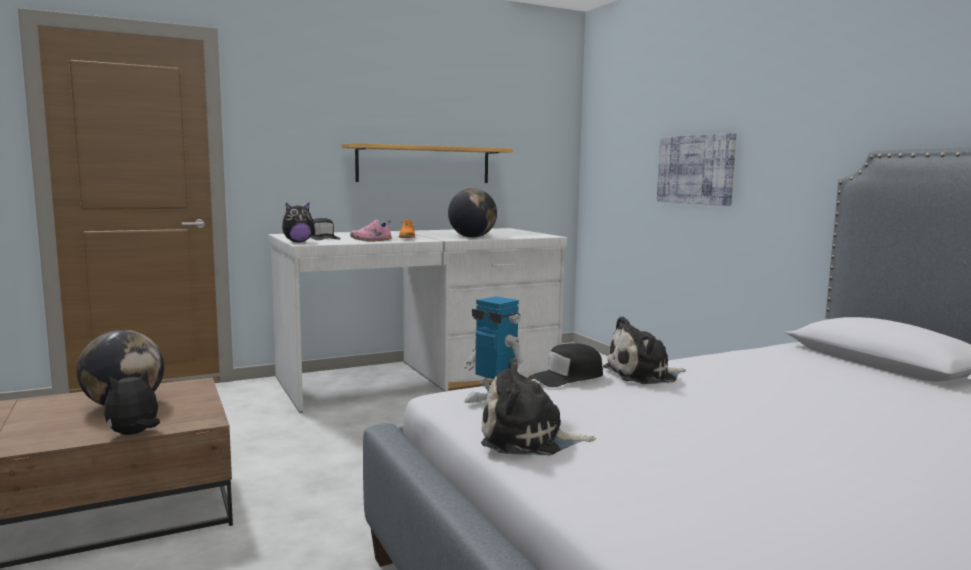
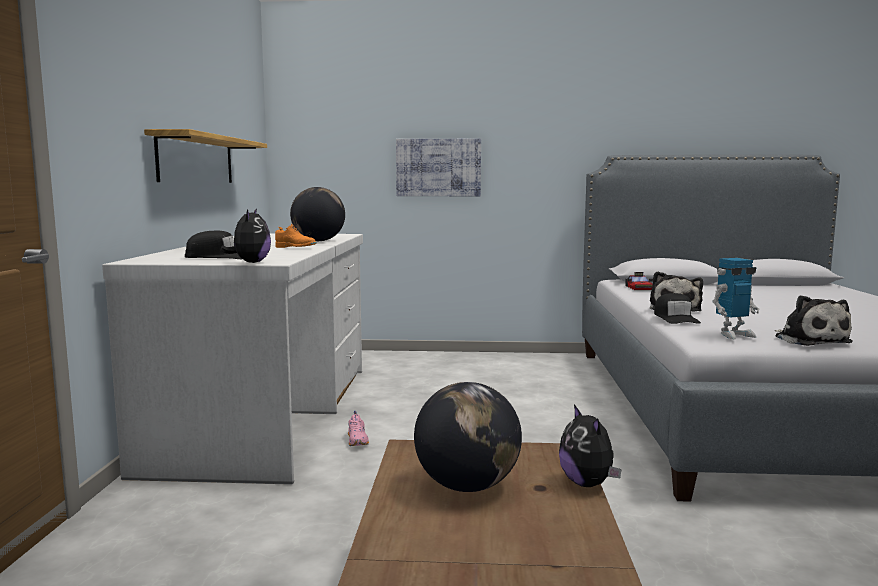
camera: 60 degrees left, 0 degrees up
pink shoe [350,220,392,242] -> pink shoe moved to [348,411,369,446]
plush toy [481,358,596,455] -> plush toy turned 45 degrees counterclockwise [775,295,853,346]
none -> toy car [625,272,653,290]

